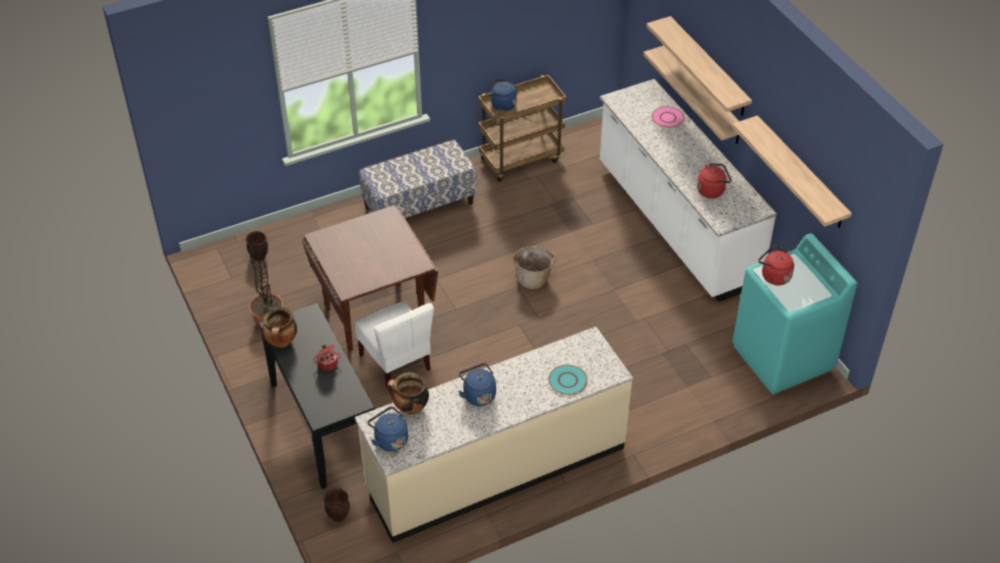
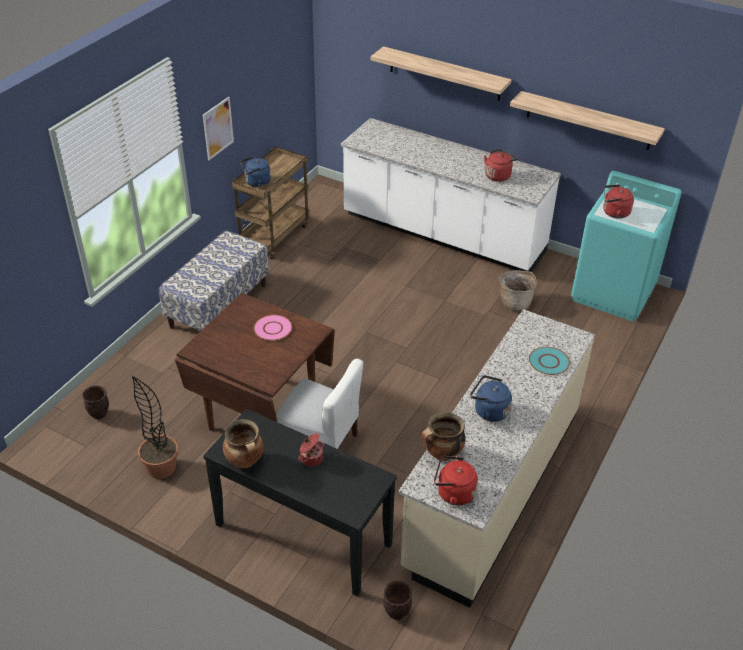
camera: 35 degrees left, 5 degrees down
blue kettle [368,406,408,452] -> red kettle [434,456,478,505]
basket [513,246,556,289] -> basket moved to [499,270,537,311]
shelf [643,46,739,144] -> none
pink plate [652,106,684,128] -> pink plate moved to [254,315,292,341]
none -> picture [203,97,234,160]

